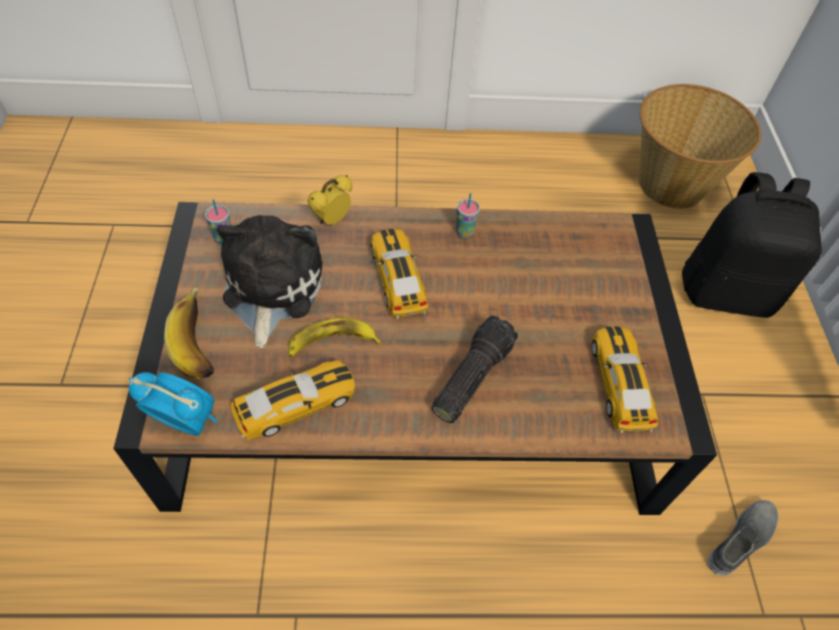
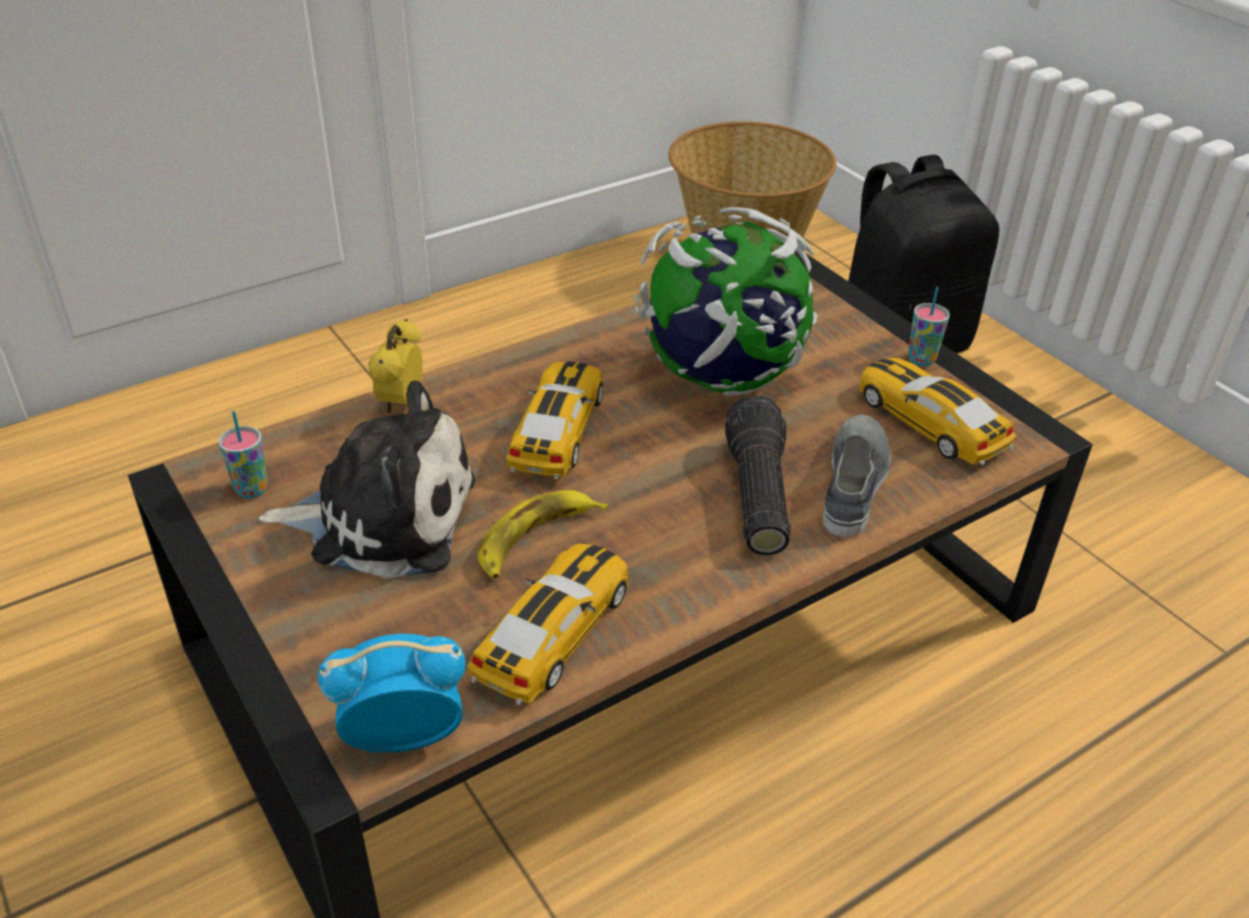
camera: 30 degrees left, 15 degrees down
banana [164,287,214,379] -> none
plush toy [217,215,323,348] -> plush toy turned 120 degrees clockwise [259,380,475,579]
toy car [370,229,429,319] -> toy car turned 60 degrees clockwise [506,361,604,479]
cup [456,193,480,238] -> cup moved to [908,287,950,366]
grey shoe [708,500,779,576] -> grey shoe moved to [823,414,891,537]
none -> globe [635,207,817,396]

